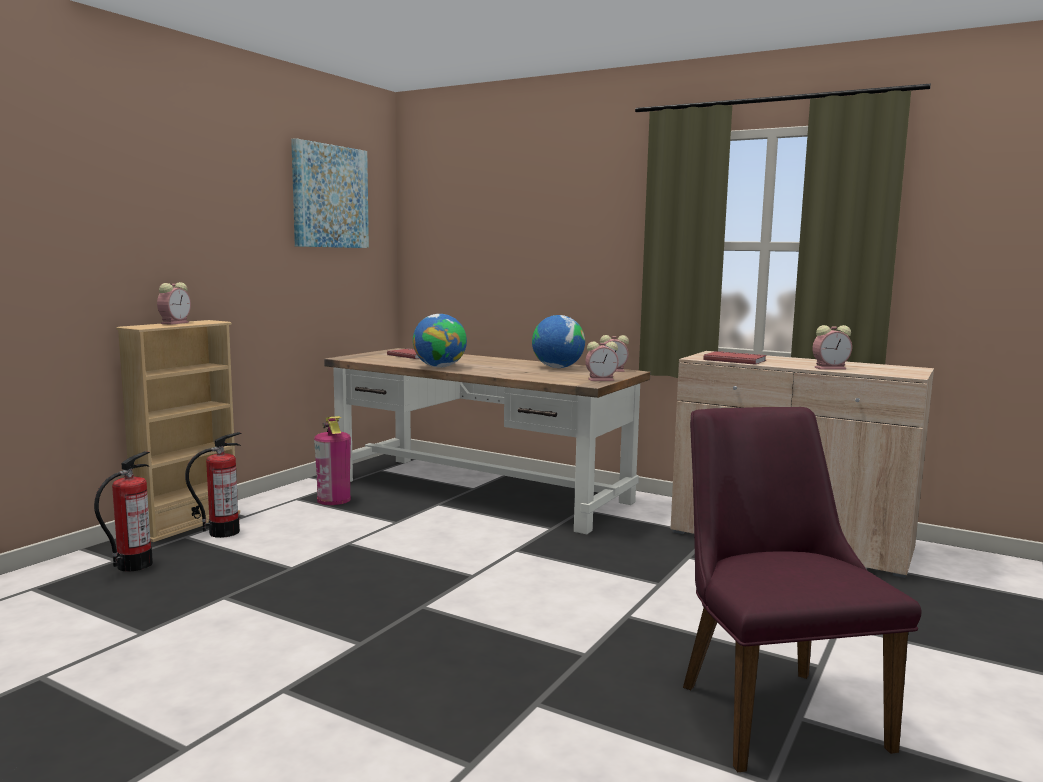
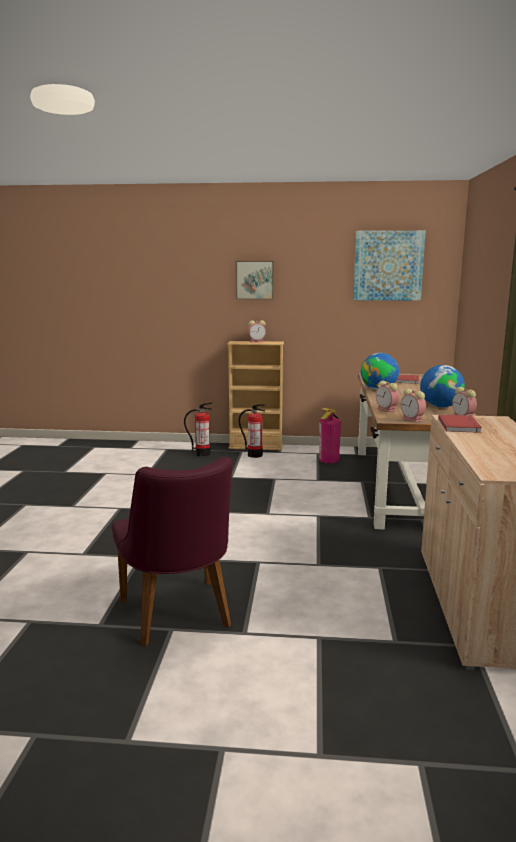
camera: 65 degrees right, 5 degrees up
purple chair [683,407,922,773] -> purple chair turned 105 degrees clockwise [112,457,232,647]
alarm clock [812,325,852,370] -> alarm clock moved to [376,381,399,412]
none -> picture [236,261,274,300]

